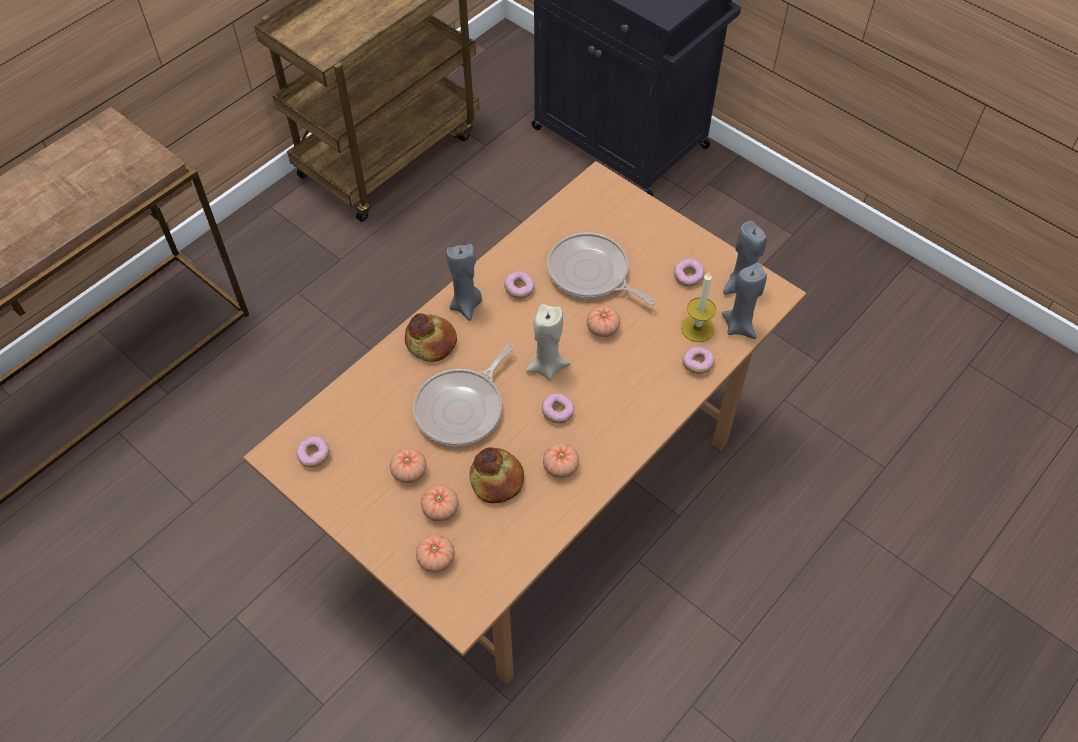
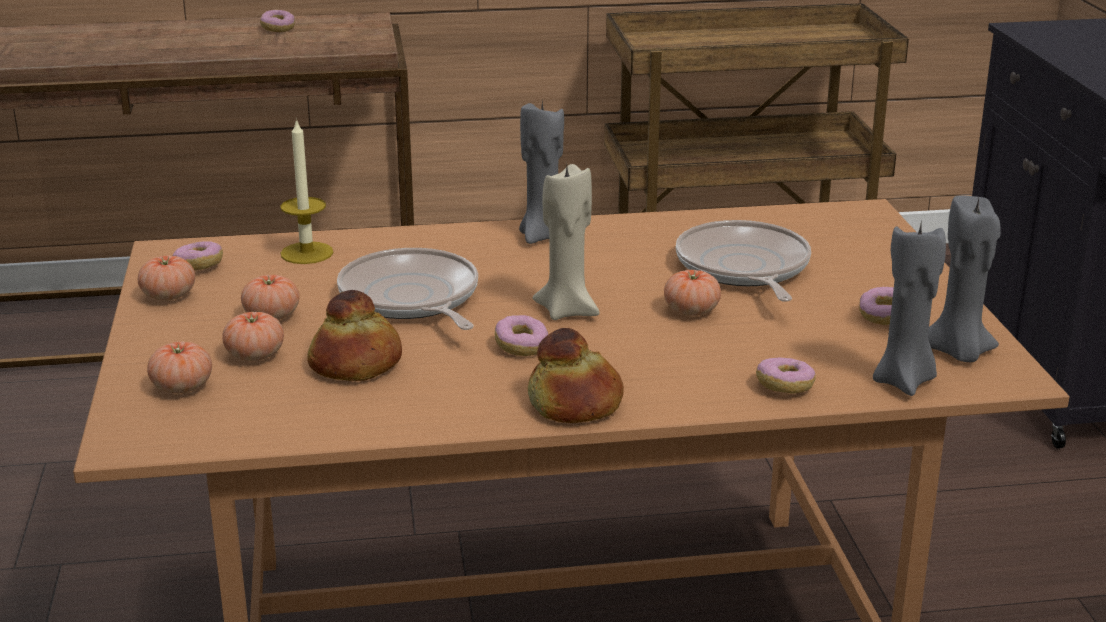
camera: 40 degrees right, 30 degrees down
bread [405,313,457,362] -> bread moved to [528,328,624,423]
frying pan [413,344,514,446] -> frying pan turned 75 degrees clockwise [337,248,478,330]
donut [504,271,535,299] -> donut moved to [260,10,295,32]
tomato [543,443,579,478] -> tomato moved to [138,256,195,301]
candle [681,271,716,342] -> candle moved to [280,118,333,264]

